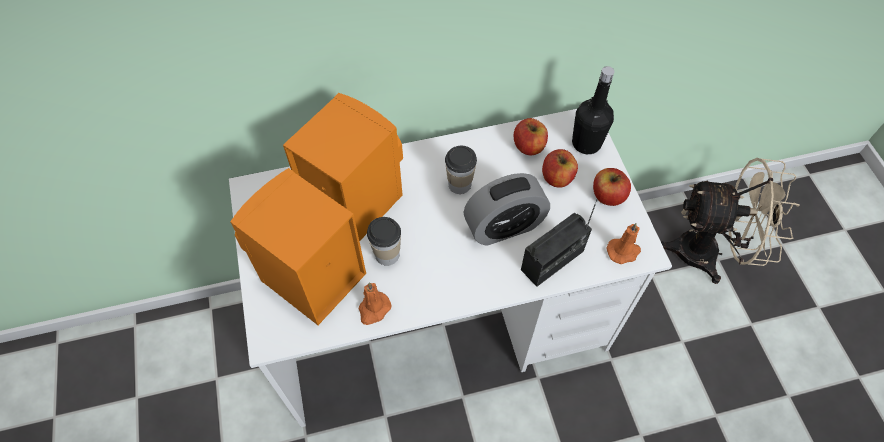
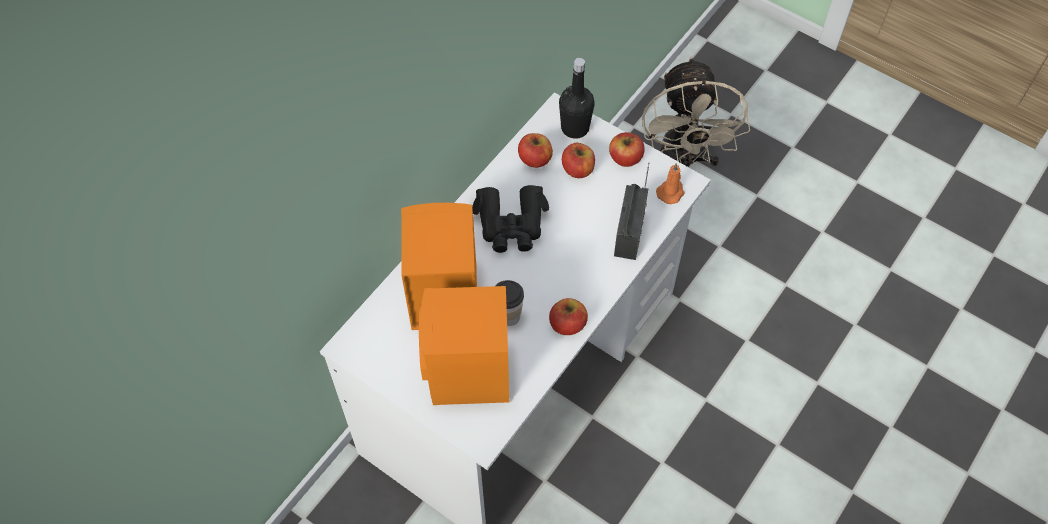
camera: 40 degrees left, 0 degrees up
orange candle [358,282,391,325] -> none
cup [445,146,477,194] -> black binoculars [472,185,549,253]
alarm clock [464,173,550,245] -> none
beige fan [661,158,800,284] -> beige fan turned 120 degrees clockwise [642,57,750,167]
none -> apple [549,298,588,335]

